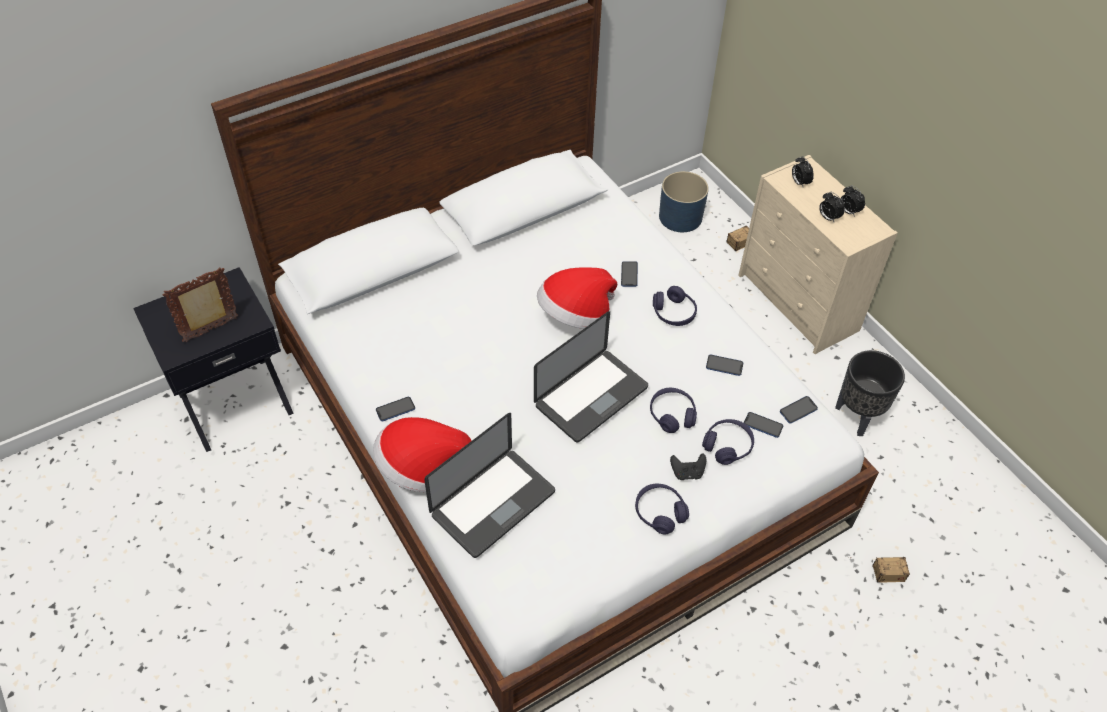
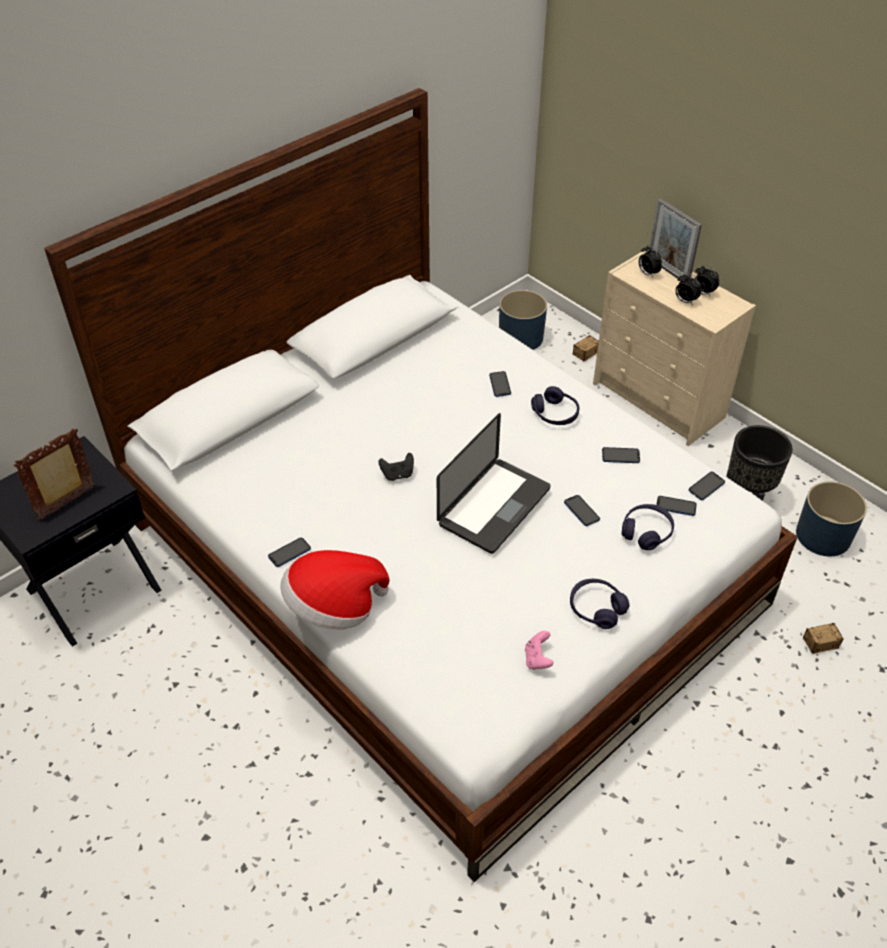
camera: 10 degrees left, 5 degrees down
laptop [424,413,555,558] -> none
hat [537,267,617,329] -> none
purple headphones [650,388,697,433] -> phone [564,495,600,526]
black game controller [670,453,706,480] -> black game controller moved to [379,453,414,481]
none -> pink game controller [525,631,554,670]
none -> picture frame [650,198,702,279]
none -> blue planter [796,481,867,556]

